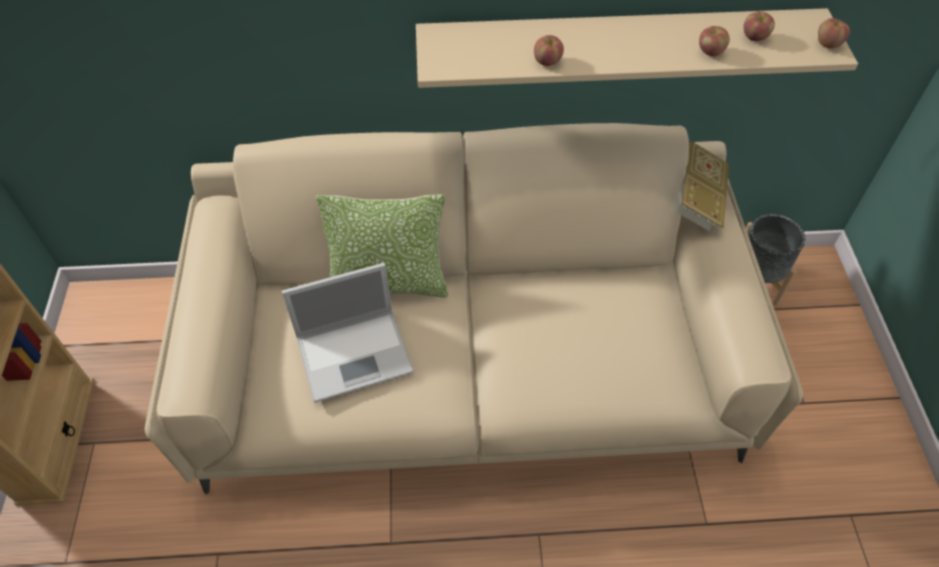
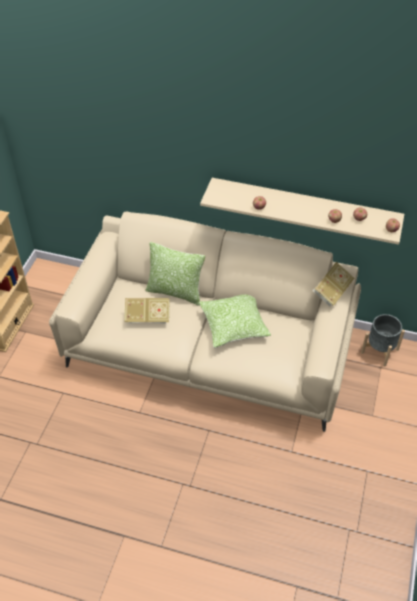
camera: 20 degrees right, 5 degrees down
laptop [282,263,414,403] -> book [124,298,170,324]
none -> pillow [199,294,271,348]

